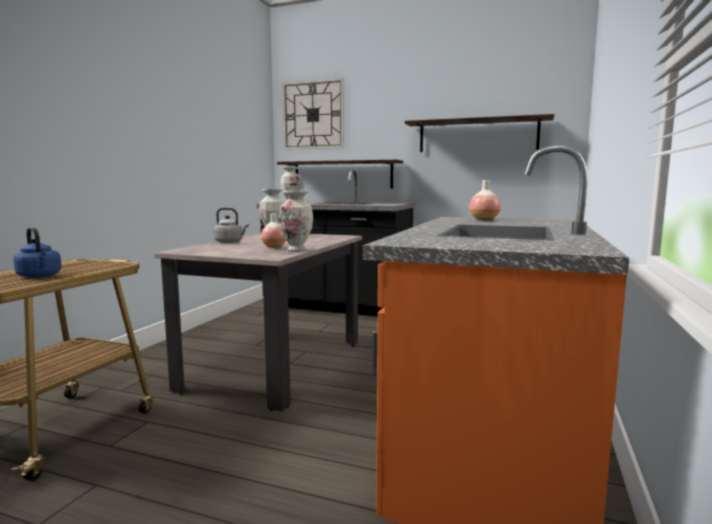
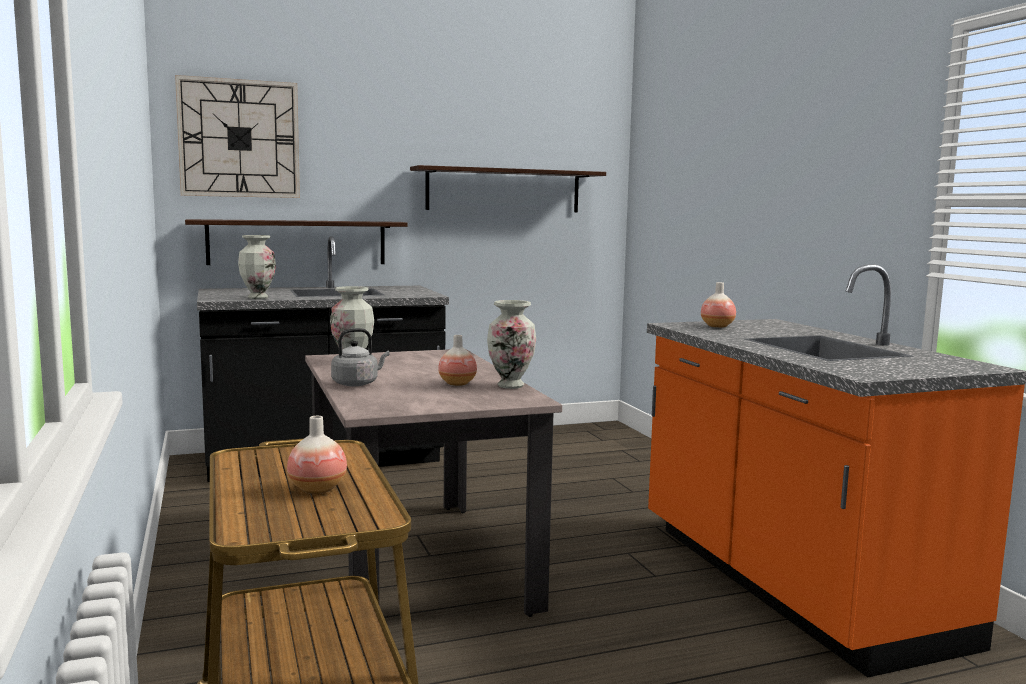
camera: 40 degrees left, 0 degrees up
blue kettle [13,227,62,278] -> vase [287,416,347,494]

